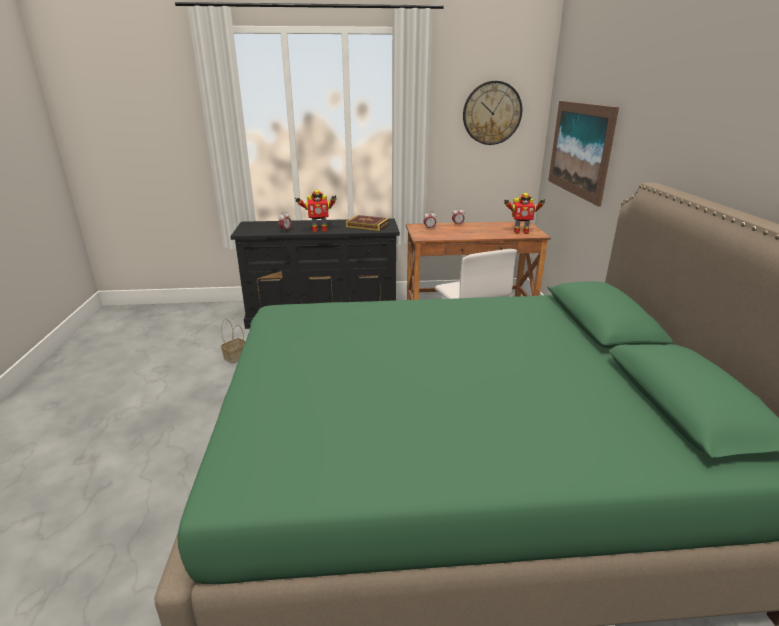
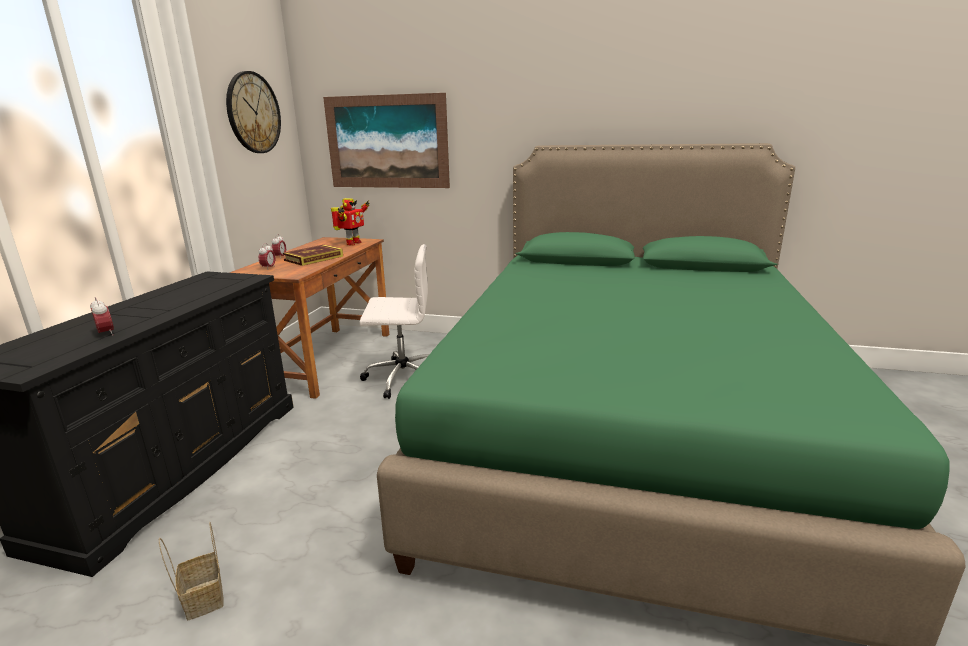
camera: 70 degrees left, 5 degrees down
toy robot [295,190,337,232] -> none
book [346,215,389,231] -> book moved to [283,245,343,266]

